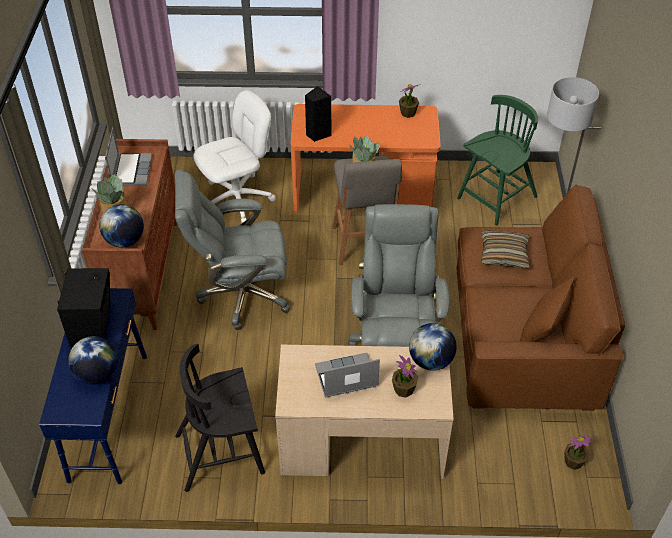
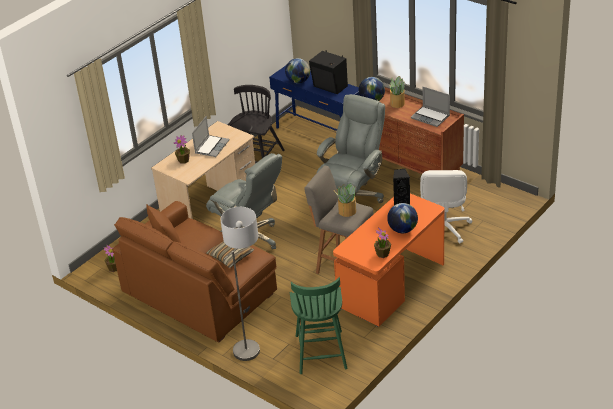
camera: 130 degrees right, 10 degrees down
globe [409,323,457,371] -> globe moved to [387,203,418,233]

